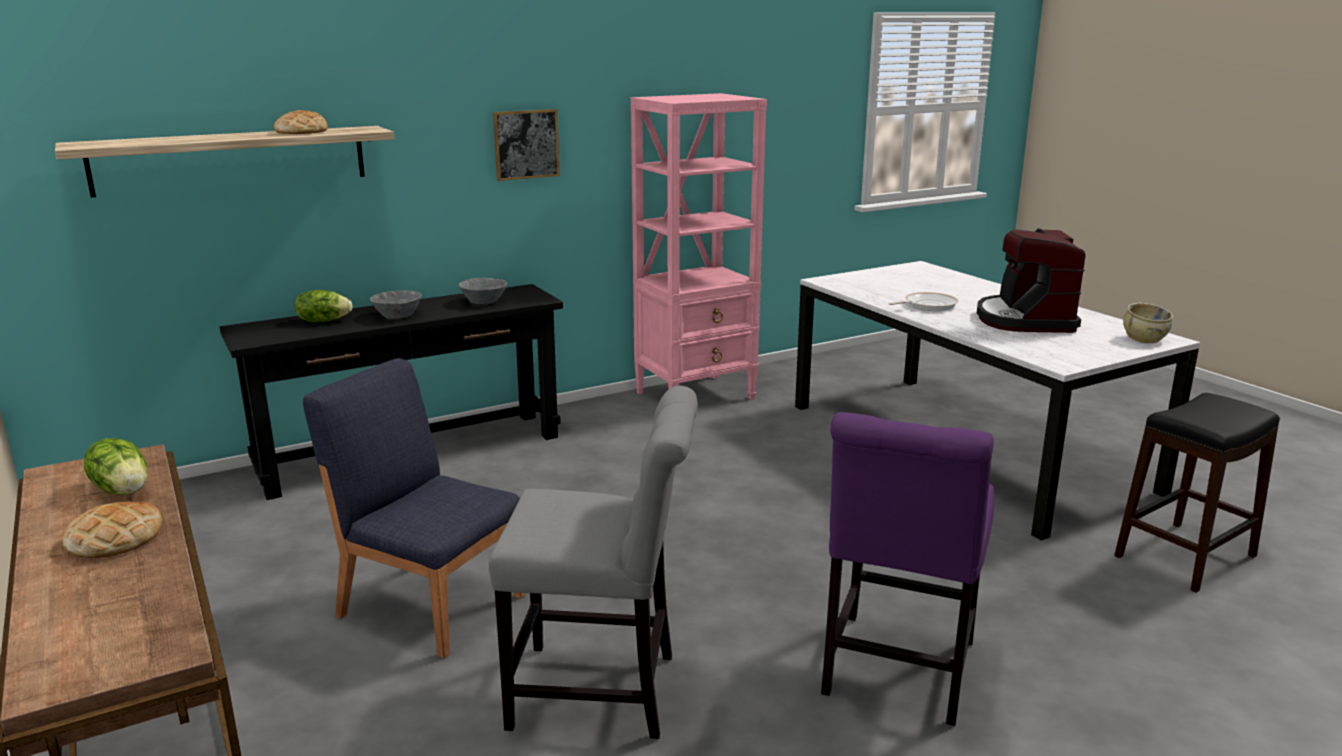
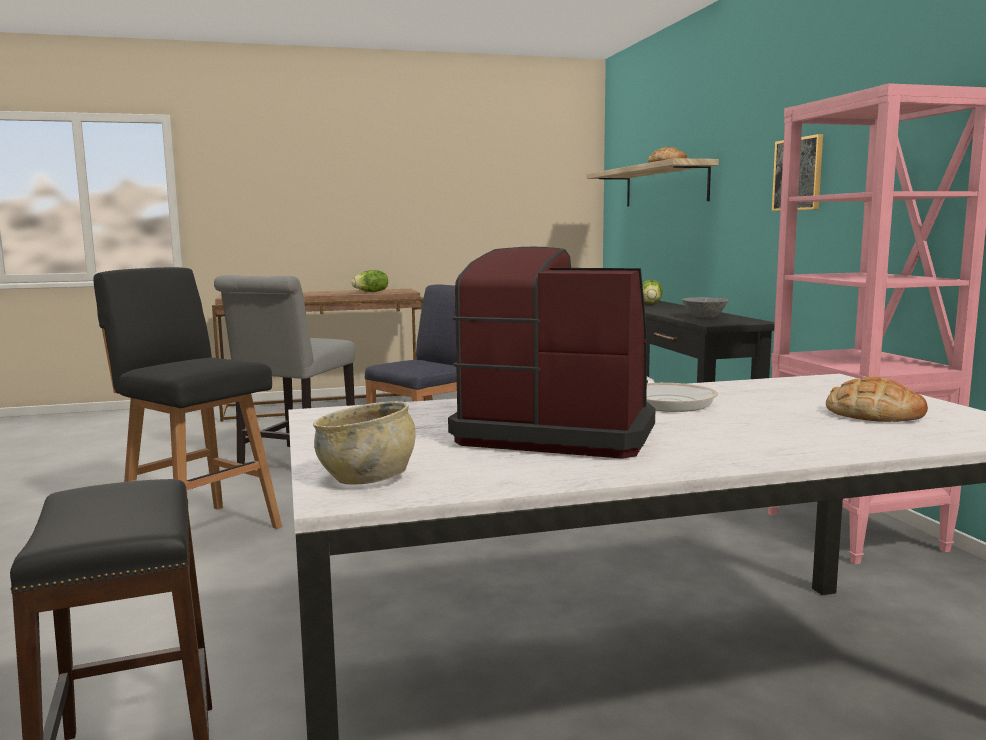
camera: 105 degrees right, 10 degrees down
bread [62,501,162,558] -> bread moved to [826,377,928,422]
grey bowl [370,290,422,319] -> none
purple chair [821,412,994,726] -> black stool [94,267,282,529]

